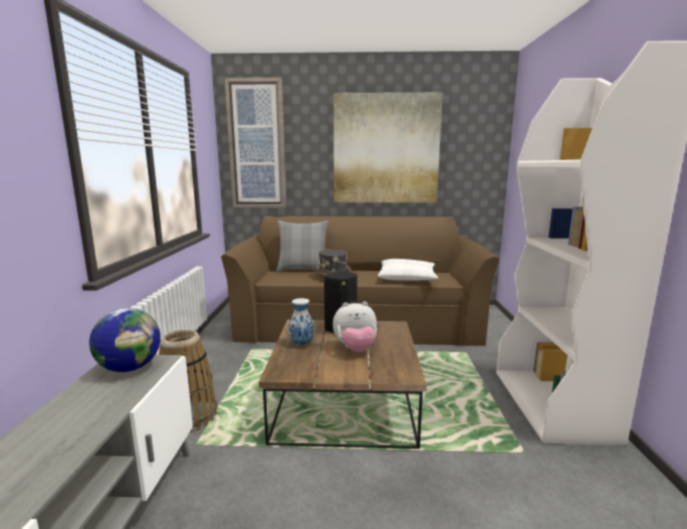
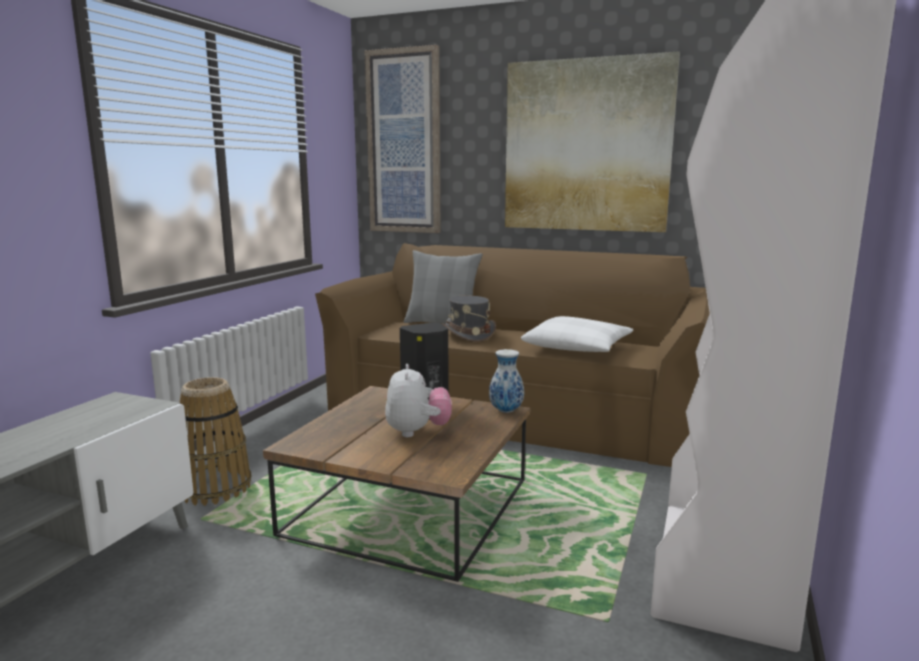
camera: 20 degrees right, 0 degrees up
globe [89,308,161,372] -> none
vase [288,298,315,346] -> vase moved to [489,349,524,413]
plush toy [333,302,377,352] -> plush toy turned 105 degrees counterclockwise [385,364,452,437]

